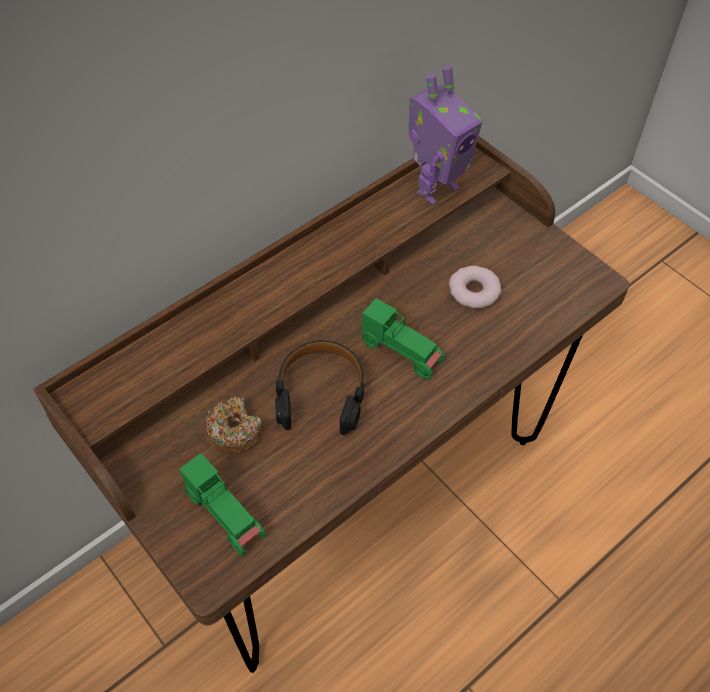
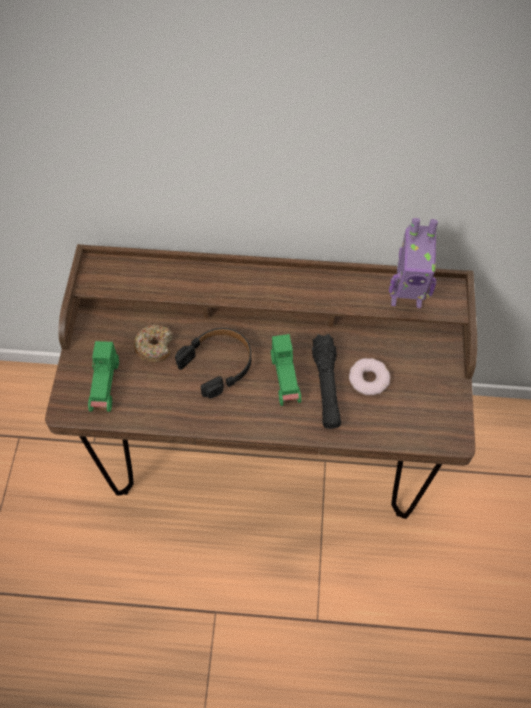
camera: 45 degrees right, 5 degrees up
none -> black flashlight [312,334,341,429]

